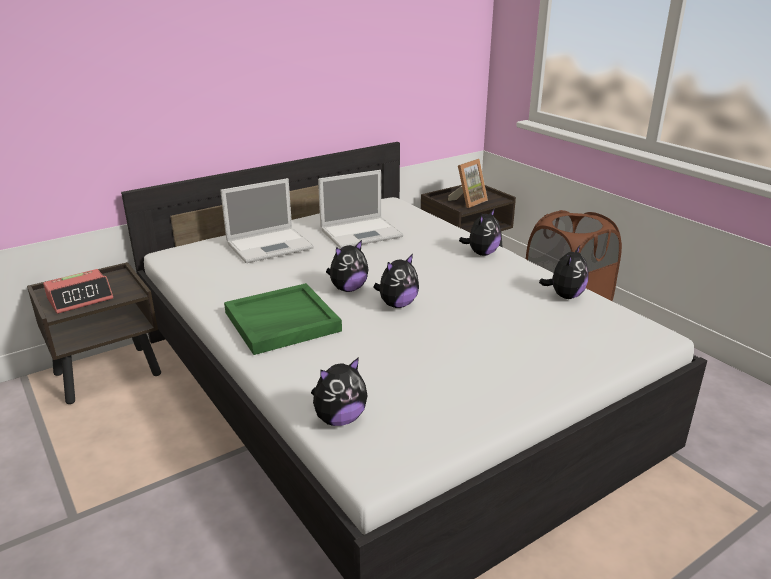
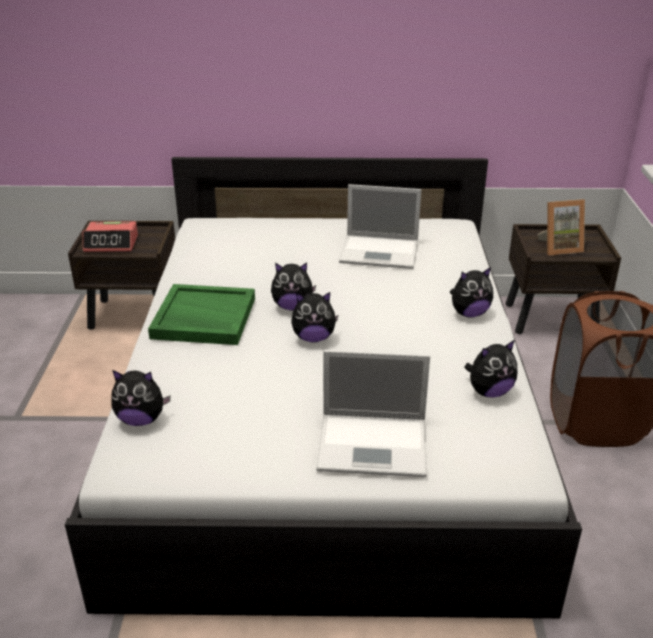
camera: 35 degrees right, 5 degrees up
laptop [220,178,314,263] -> laptop moved to [316,350,430,477]

